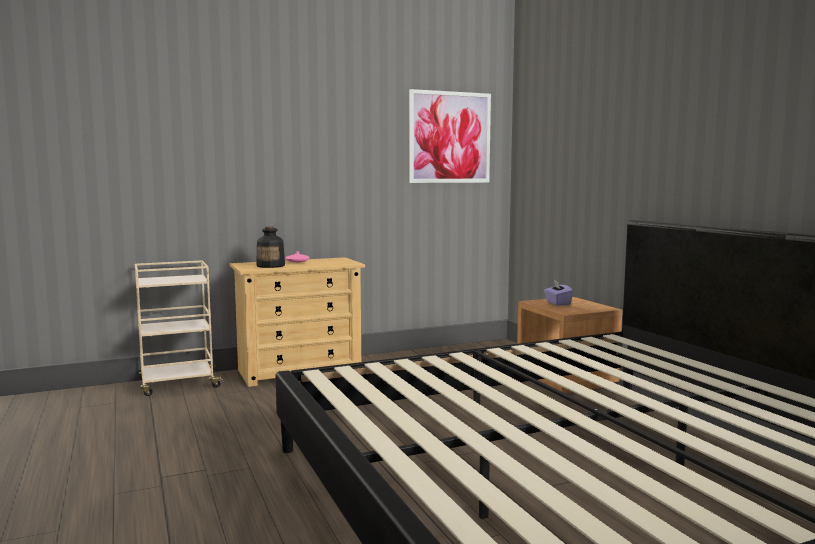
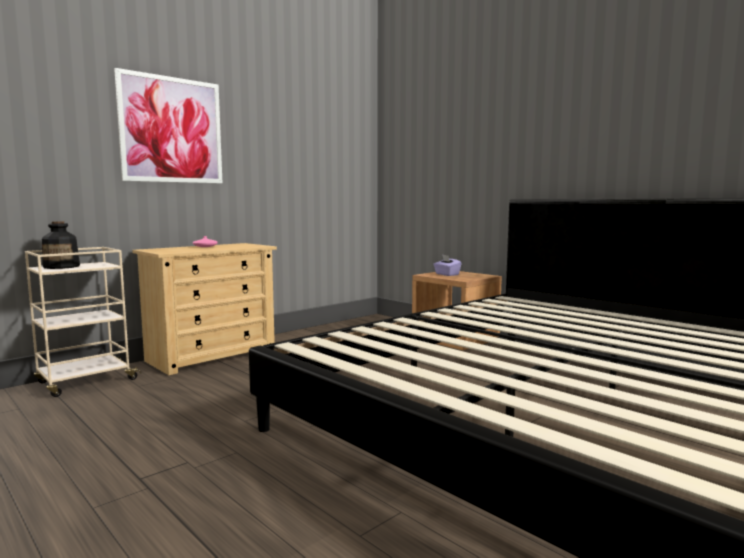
camera: 20 degrees left, 0 degrees up
bottle [256,226,285,268] -> bottle moved to [42,221,80,269]
picture [409,89,491,183] -> picture moved to [114,68,222,183]

